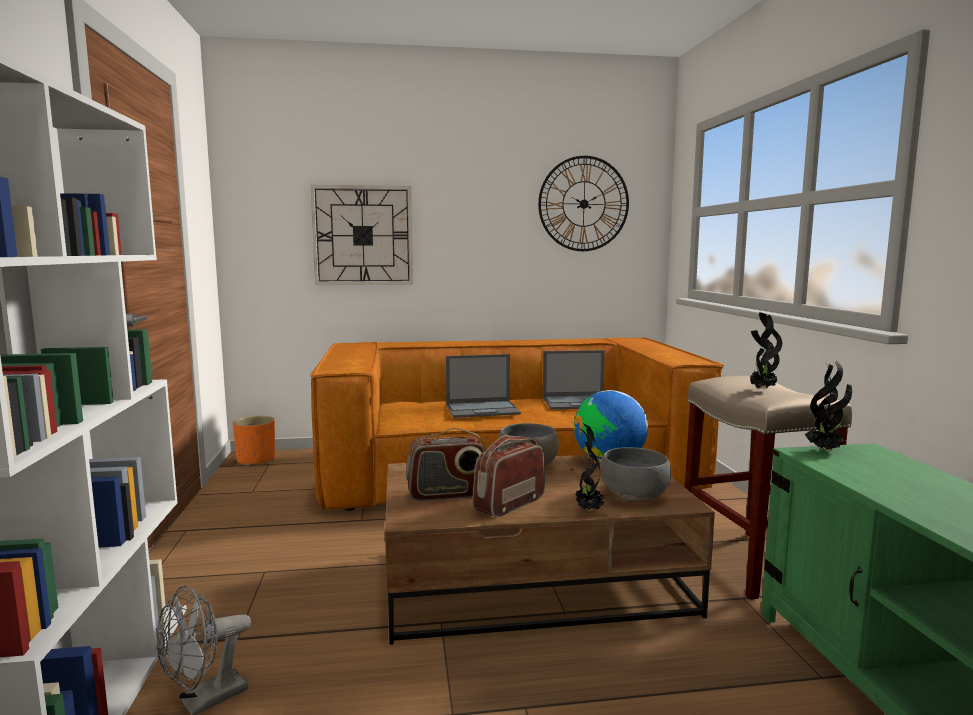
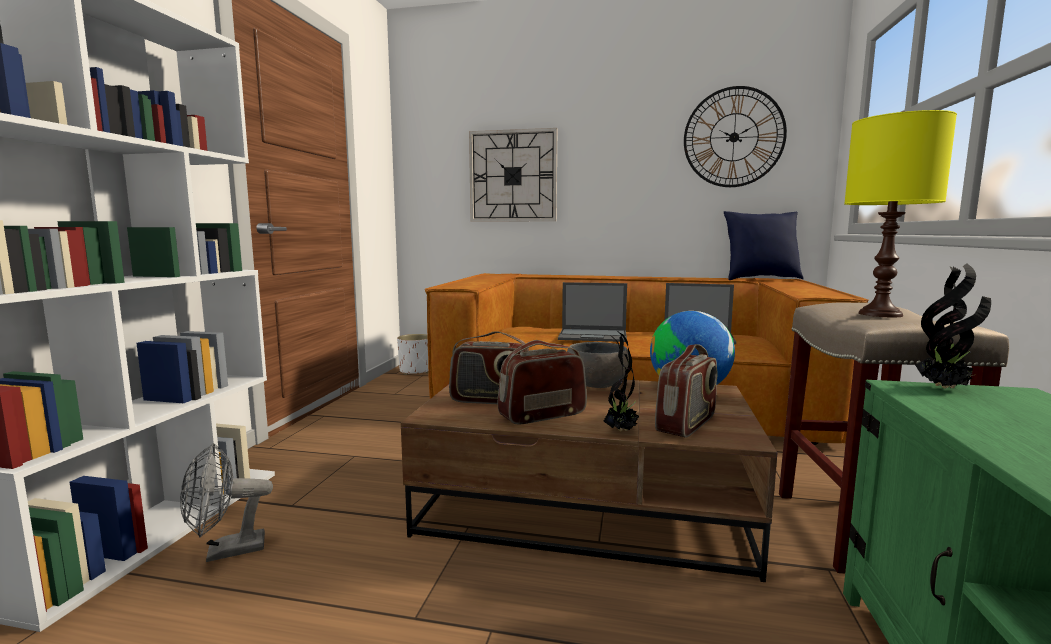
camera: 20 degrees right, 0 degrees up
orange planter [233,416,275,466] -> white planter [397,334,428,375]
grey bowl [600,447,671,503] -> radio [655,344,717,438]
potted plant [750,312,782,389] -> yellow table lamp [844,110,957,317]
none -> blue pillow [724,211,804,280]

